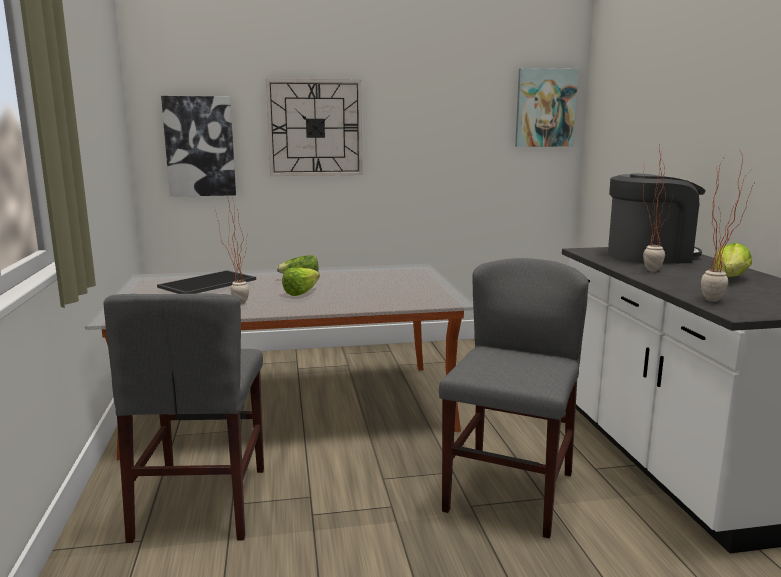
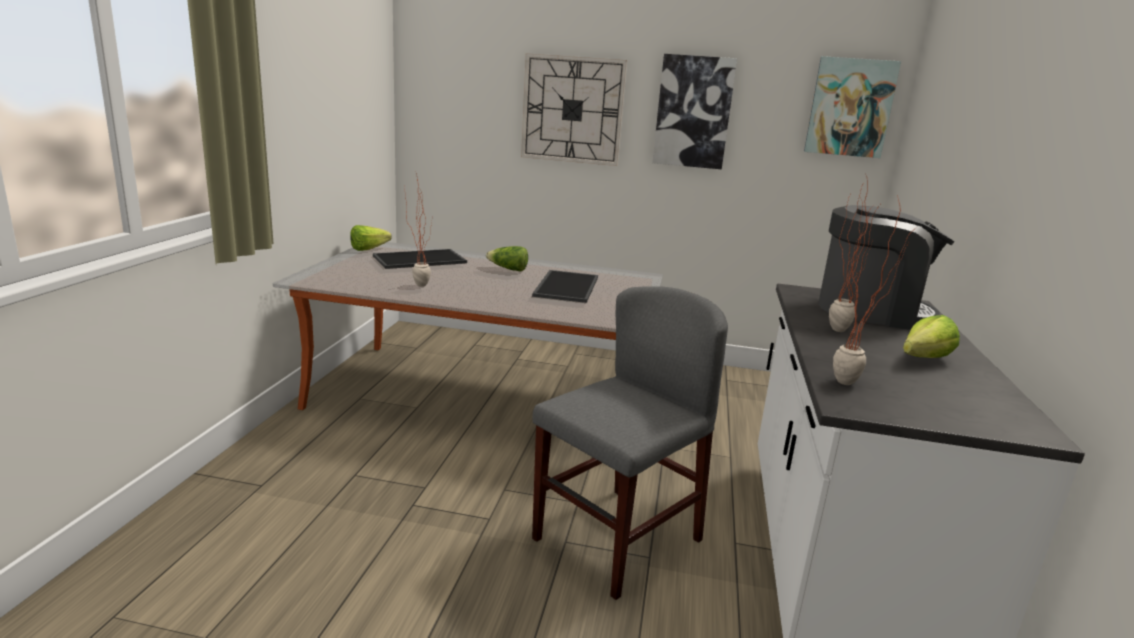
camera: 20 degrees right, 5 degrees up
grey chair [104,294,264,543] -> none
picture [161,96,236,197] -> picture moved to [652,54,737,169]
lettuce [282,267,320,296] -> lettuce moved to [350,225,392,251]
none -> tray [532,270,598,303]

